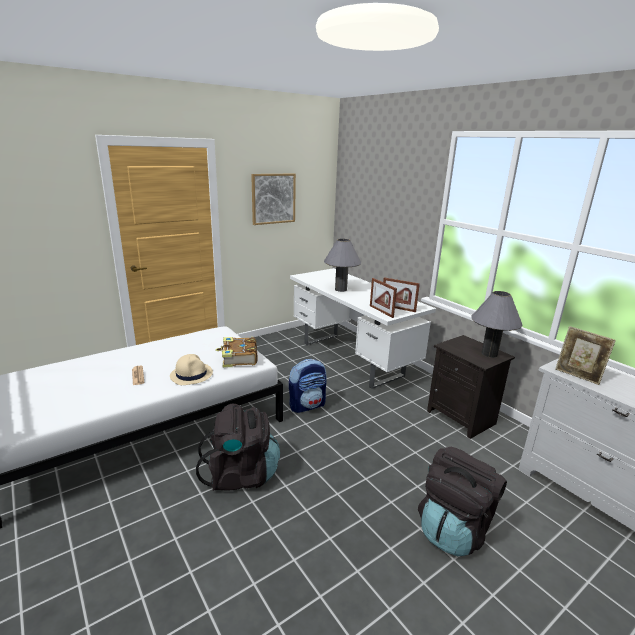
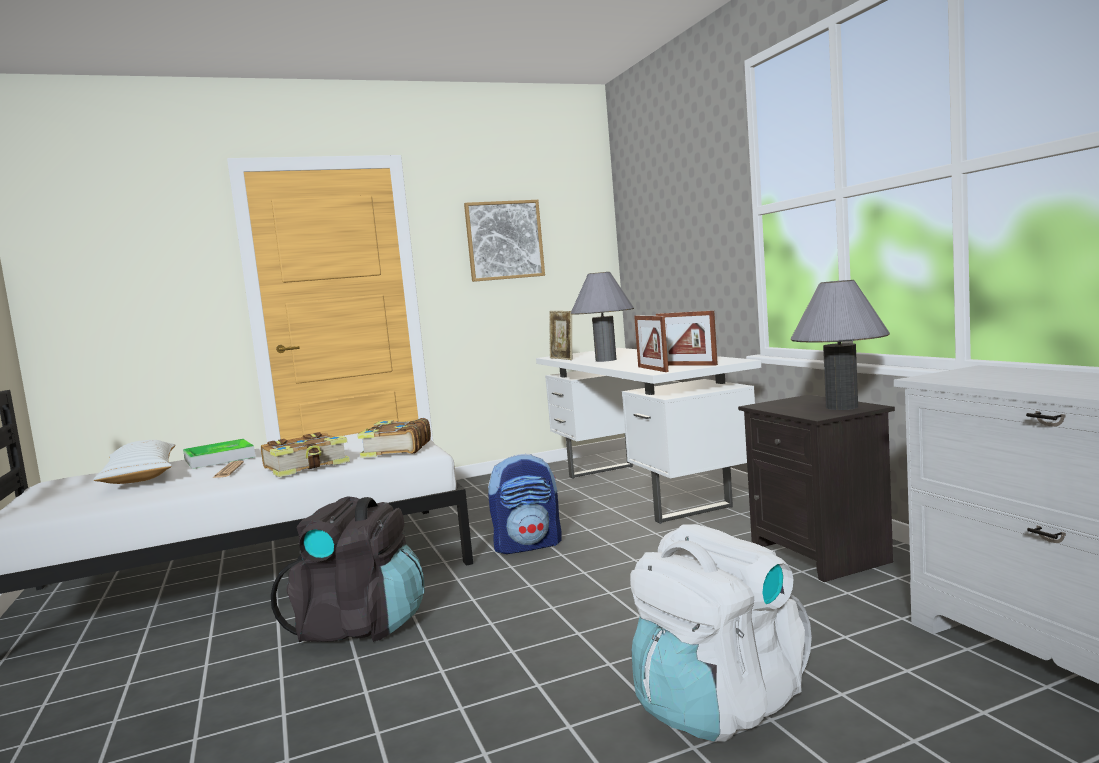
camera: 15 degrees right, 15 degrees down
beige hat [170,354,213,385] -> book [261,432,350,477]
black backpack [418,447,507,556] -> white backpack [630,525,812,742]
picture frame [555,326,616,385] -> picture frame moved to [549,311,572,360]
none -> white pillow [93,440,176,484]
none -> tray [183,439,255,469]

